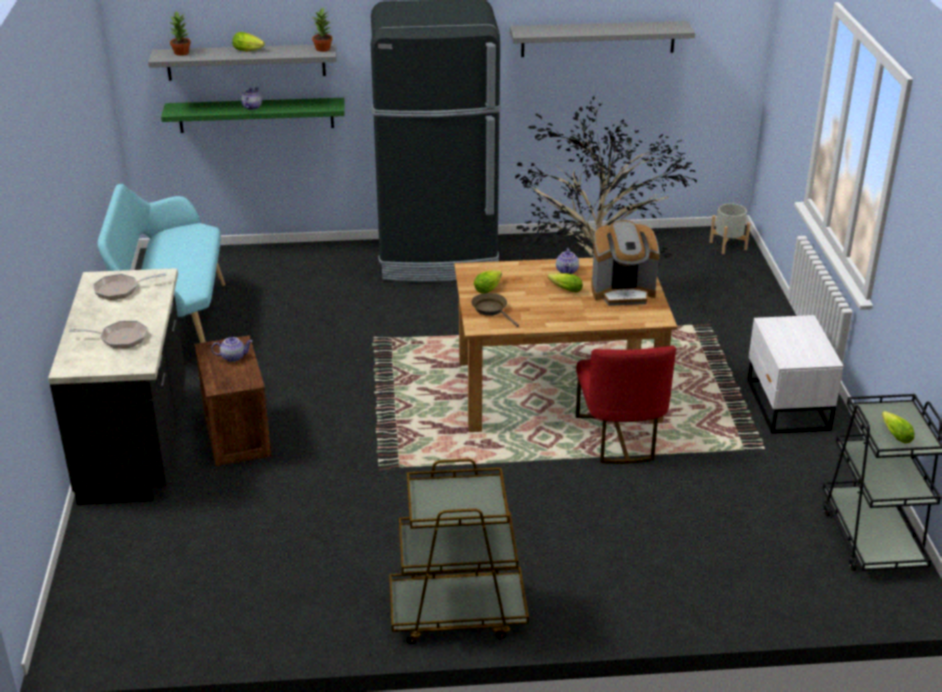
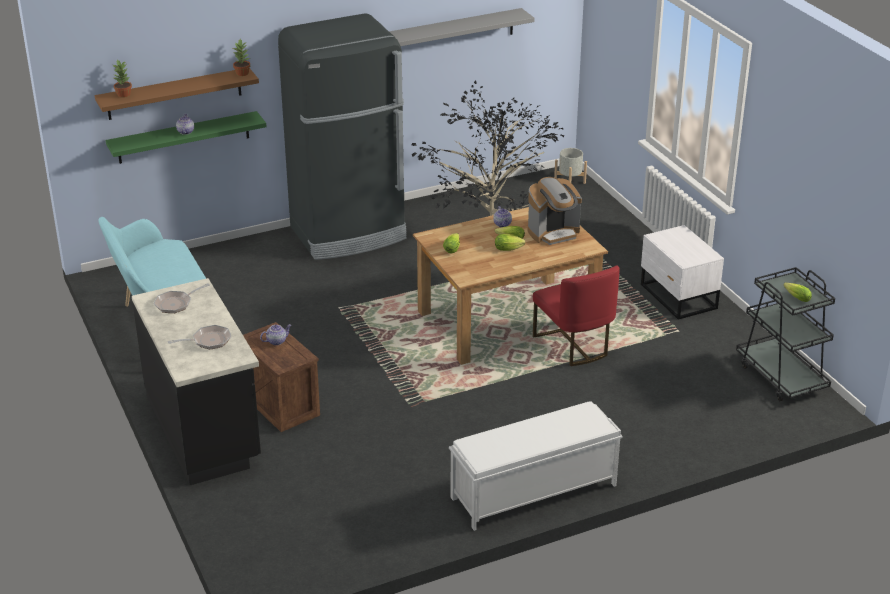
camera: 20 degrees left, 0 degrees up
grey shelf [148,44,337,81] -> brown shelf [95,68,259,120]
lettuce [232,32,265,51] -> lettuce moved to [495,234,525,251]
brown cart [389,459,529,644] -> white bench [449,401,623,531]
brown frying pan [471,293,519,327] -> none

